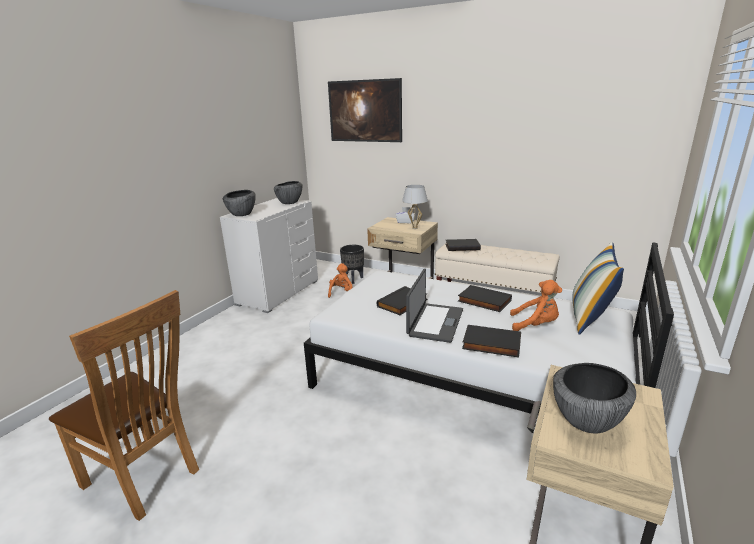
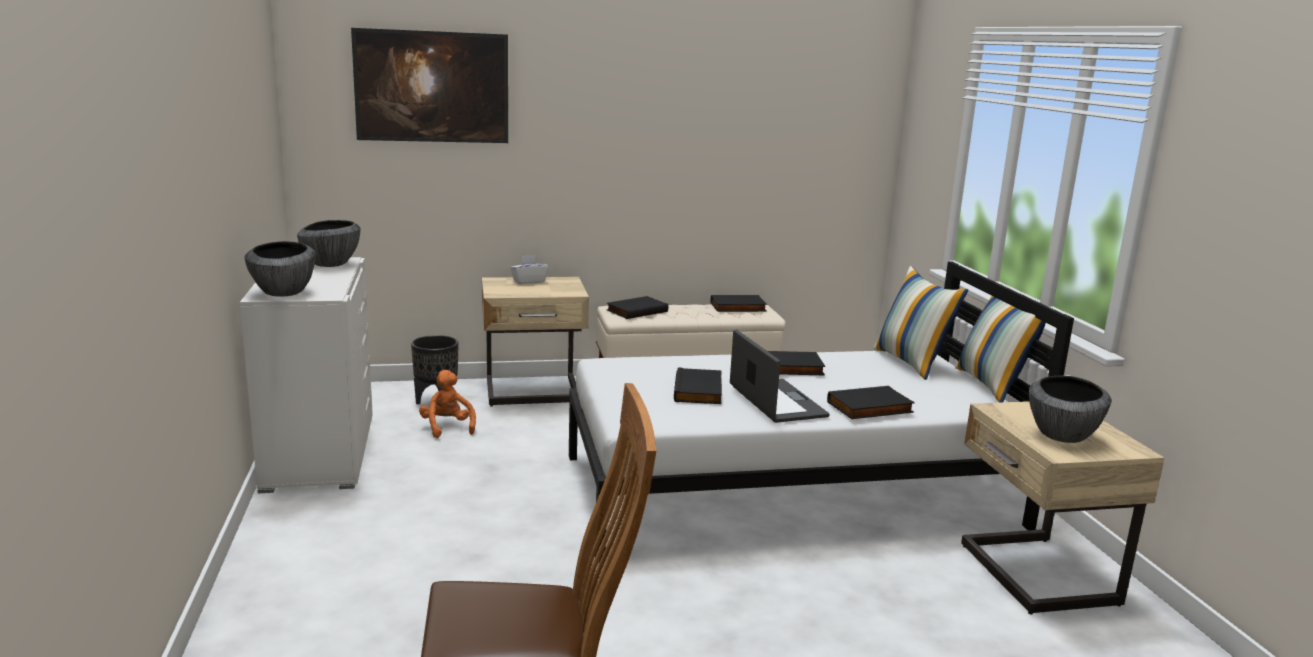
camera: 40 degrees left, 5 degrees down
white table lamp [402,185,428,229] -> none
orange plush toy [510,280,562,331] -> none
none -> black book [711,295,767,312]
none -> pillow [955,283,1046,403]

